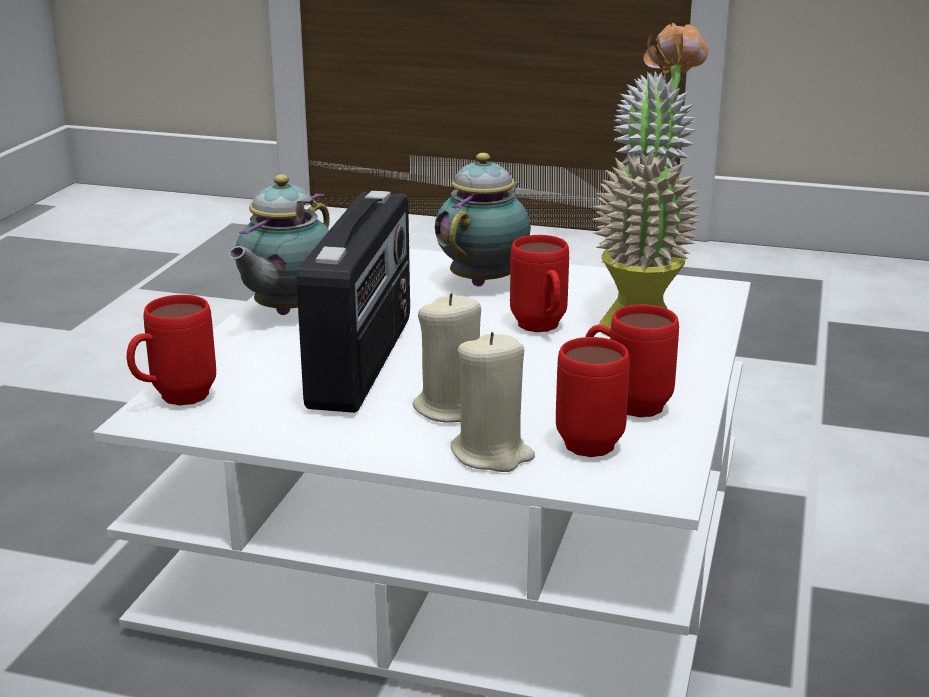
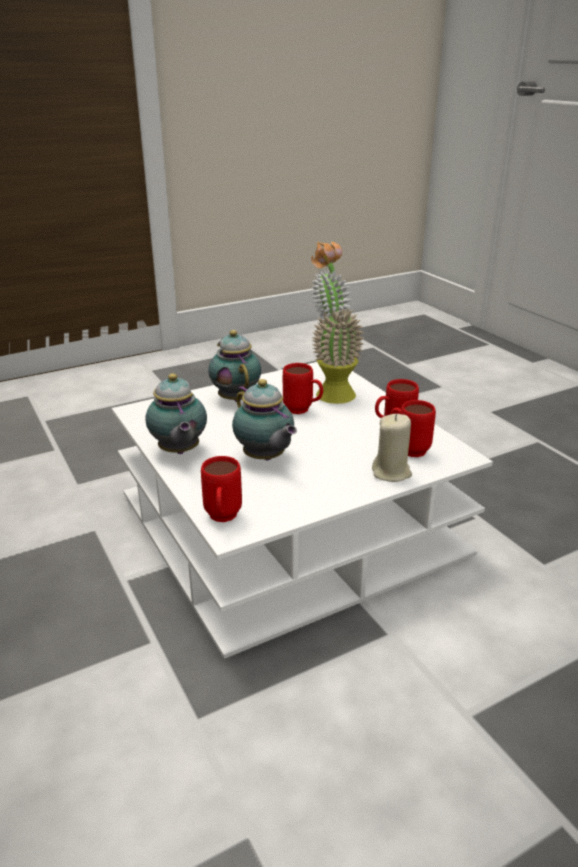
camera: 45 degrees left, 5 degrees up
radio [297,191,410,413] -> teapot [232,379,297,460]
beige candle [413,293,481,423] -> none

